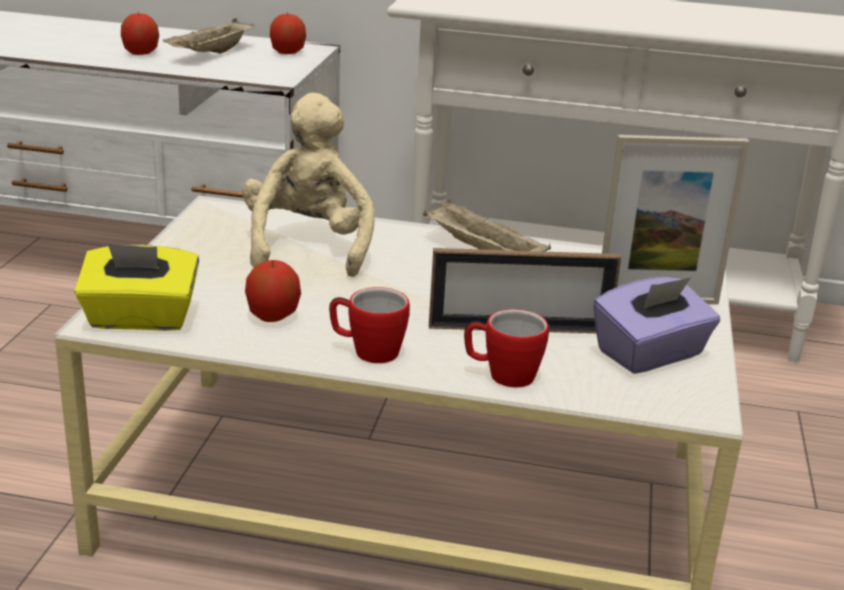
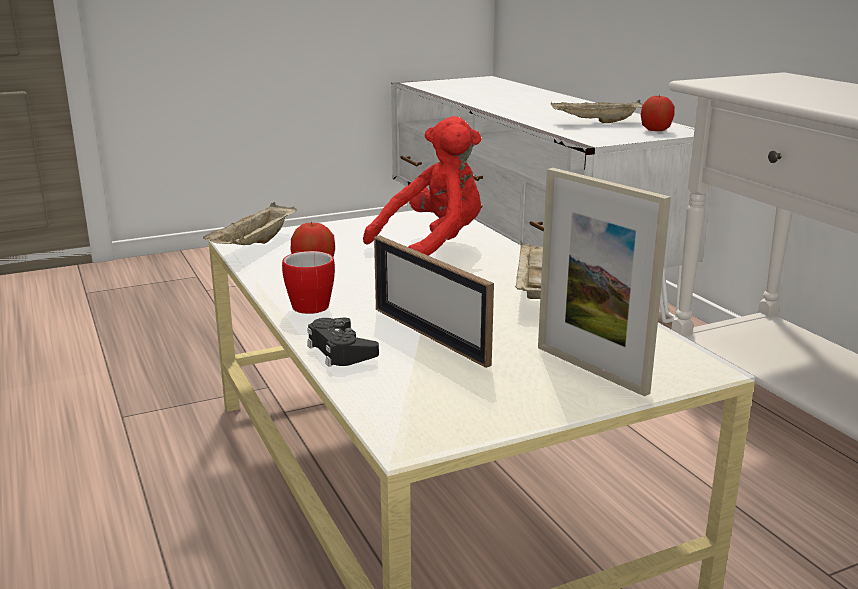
camera: 55 degrees right, 5 degrees down
yellow tissue box [74,243,199,331] -> beige tray [203,202,297,245]
apple [121,13,159,55] -> none
beige plush toy [242,93,375,277] -> red plush toy [363,116,482,256]
mug [464,309,549,388] -> black game controller [307,318,379,367]
purple tissue box [593,277,720,374] -> none

